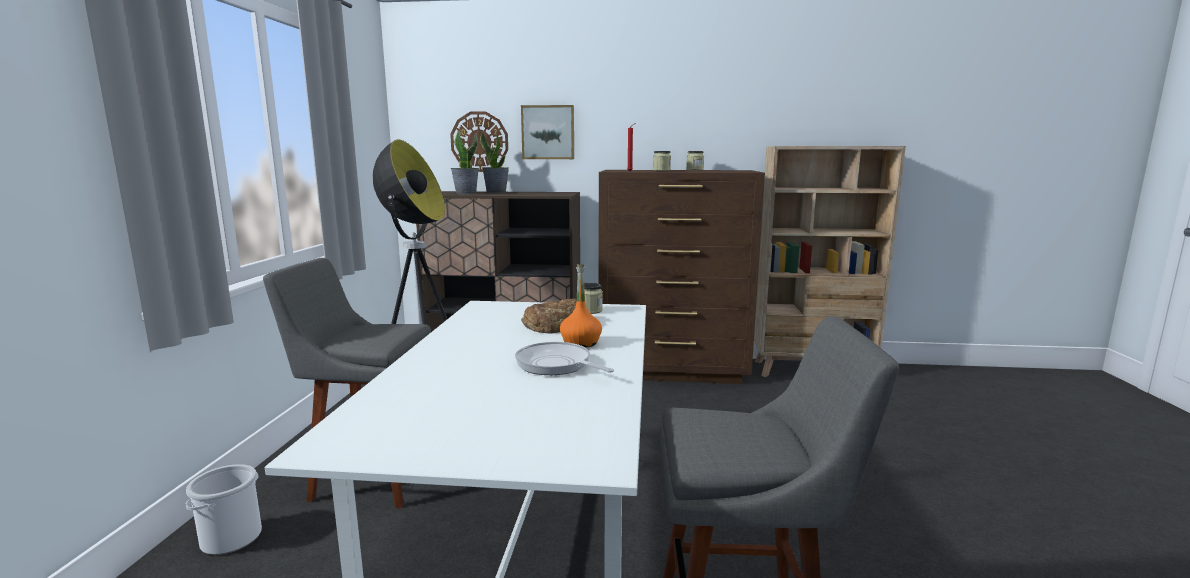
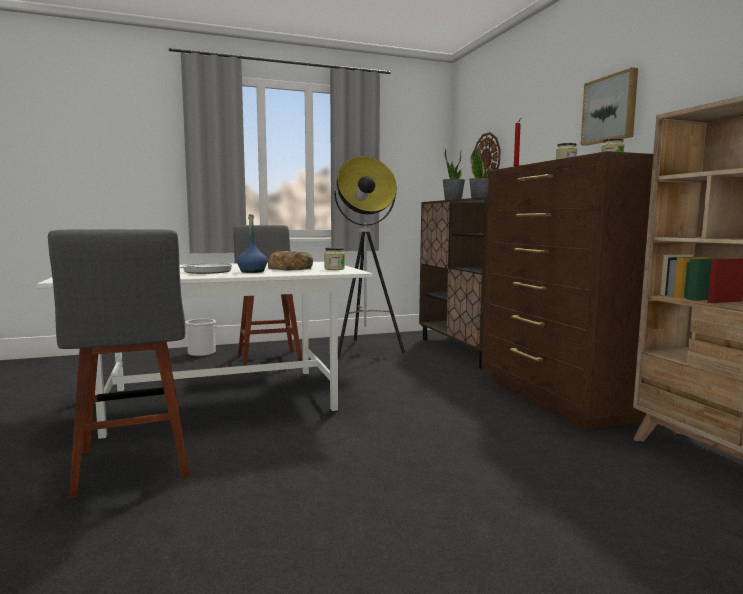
camera: 65 degrees right, 5 degrees down
picture [521,105,574,159] -> picture moved to [581,67,638,146]
orange bottle [560,264,602,348] -> blue bottle [237,214,267,273]

